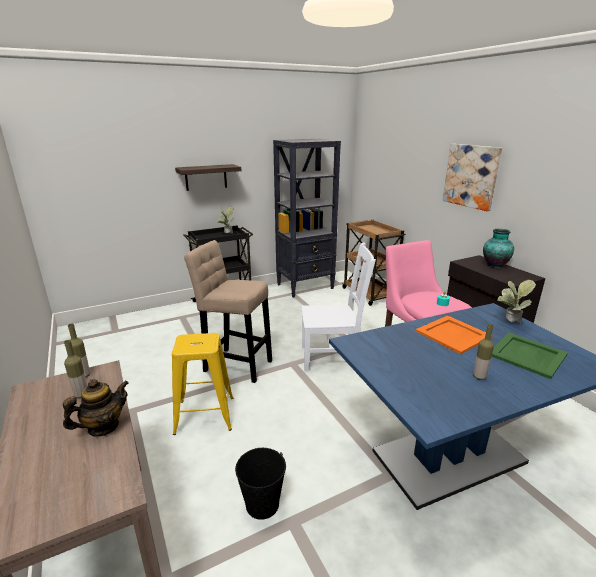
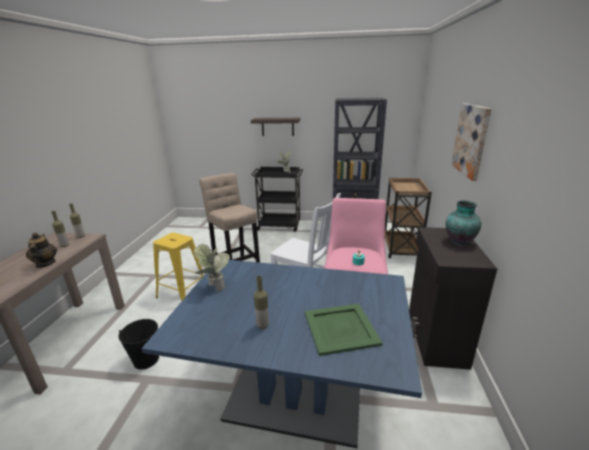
camera: 35 degrees right, 0 degrees up
teapot [63,379,129,437] -> teapot turned 105 degrees counterclockwise [26,233,57,268]
orange tray [416,315,493,354] -> none
potted plant [497,280,536,325] -> potted plant moved to [194,244,230,292]

